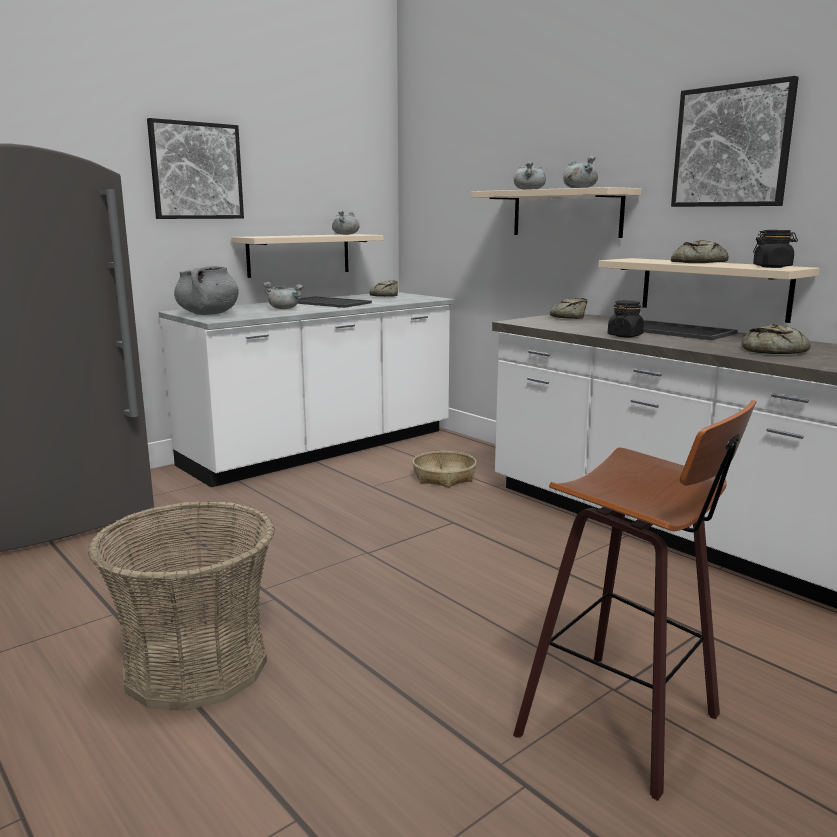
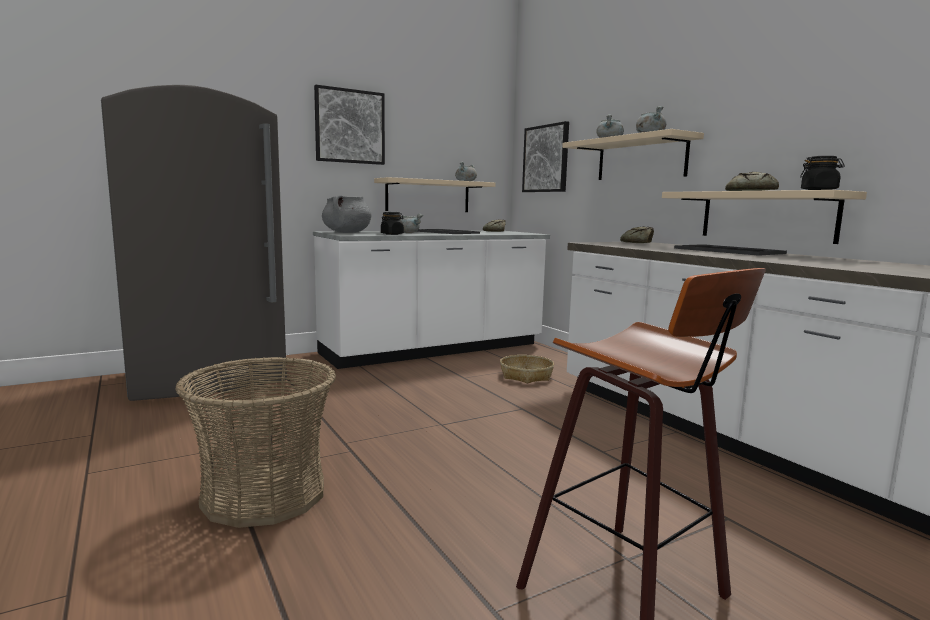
camera: 10 degrees right, 5 degrees down
black jar [608,300,644,337] -> black jar moved to [381,212,404,235]
picture [671,76,799,207] -> picture moved to [522,121,569,192]
bread [741,324,811,354] -> none

